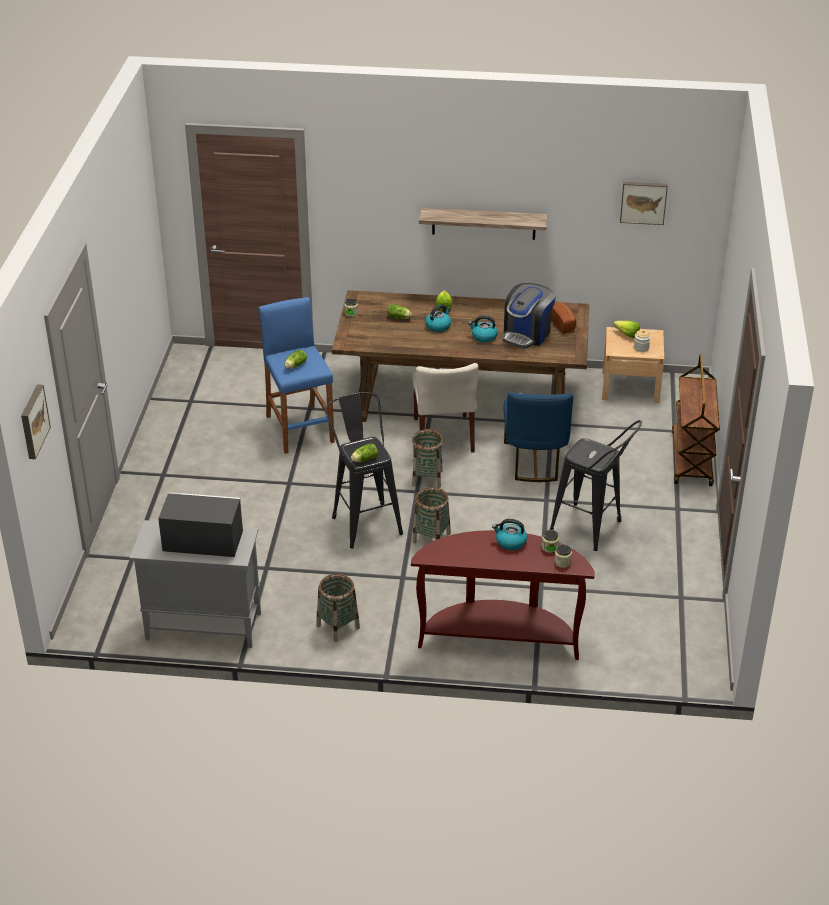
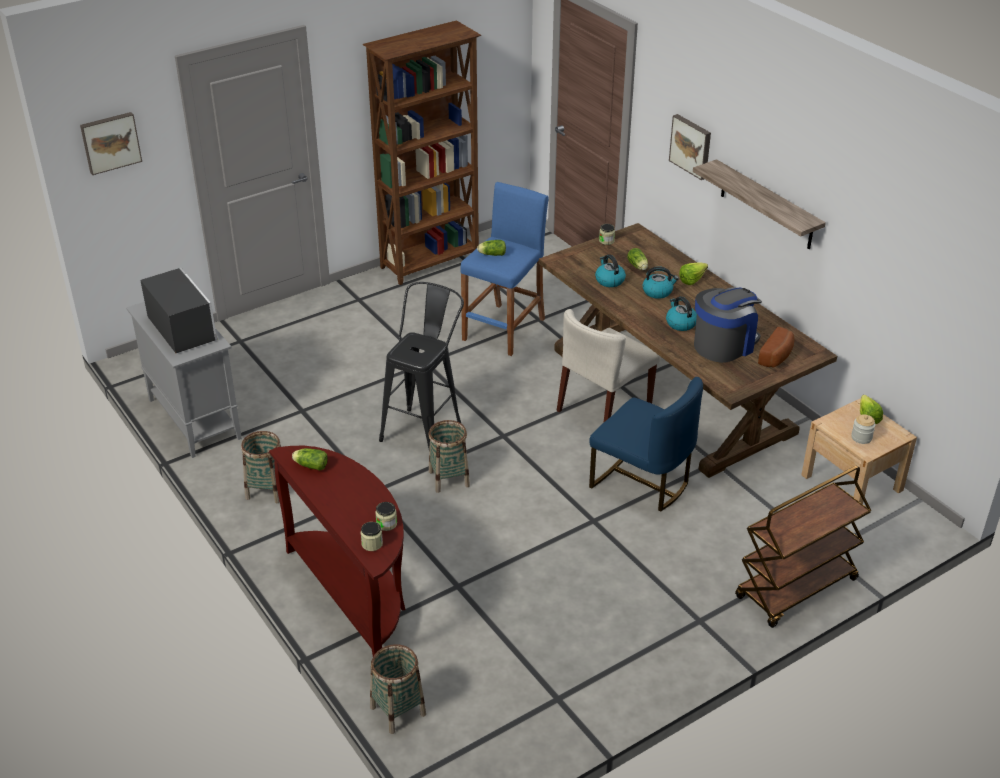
camera: 50 degrees right, 0 degrees up
lettuce [351,443,378,462] -> lettuce moved to [292,448,328,470]
basket [412,429,443,488] -> basket moved to [370,644,426,734]
kettle [492,519,527,550] -> kettle moved to [595,254,626,287]
coffee machine [503,283,556,349] -> coffee machine turned 150 degrees clockwise [694,287,762,363]
blue chair [504,392,573,482] -> blue chair turned 105 degrees counterclockwise [589,377,703,511]
black stool [550,420,642,551] -> none
picture [620,182,668,225] -> picture moved to [669,114,711,180]
none -> brown bookcase [362,20,481,285]

